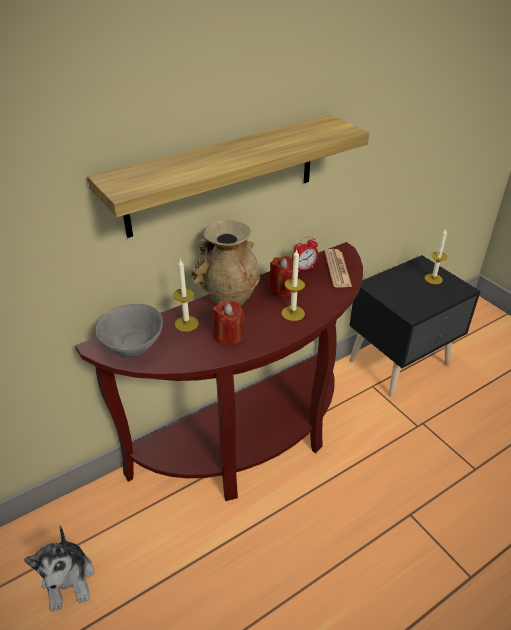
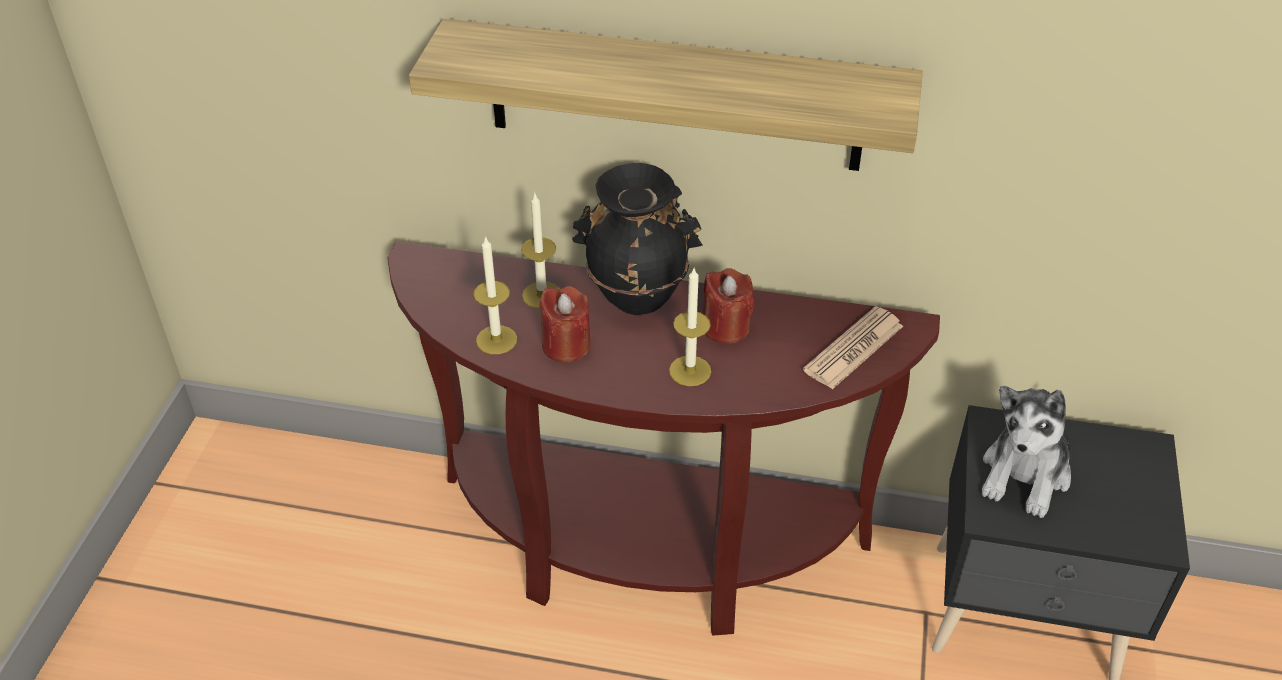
camera: 45 degrees right, 5 degrees up
plush toy [24,526,94,612] -> plush toy moved to [982,386,1071,518]
grey bowl [96,304,163,357] -> none
beige vase [191,220,260,306] -> black vase [572,163,703,315]
alarm clock [292,236,318,273] -> none
candle [425,229,447,284] -> candle moved to [473,236,517,354]

